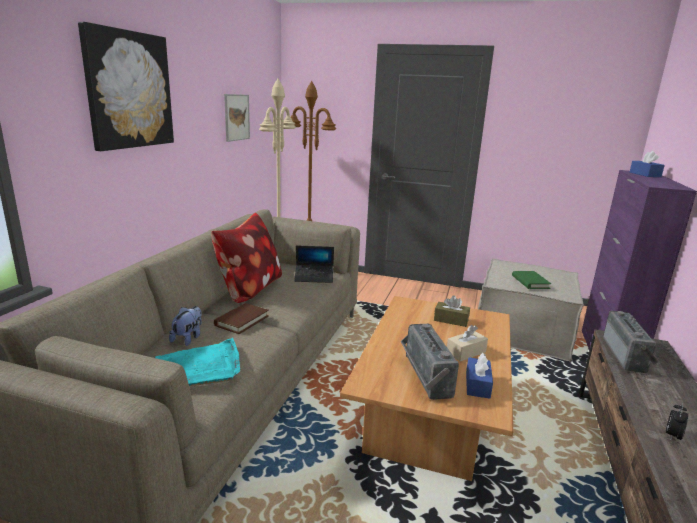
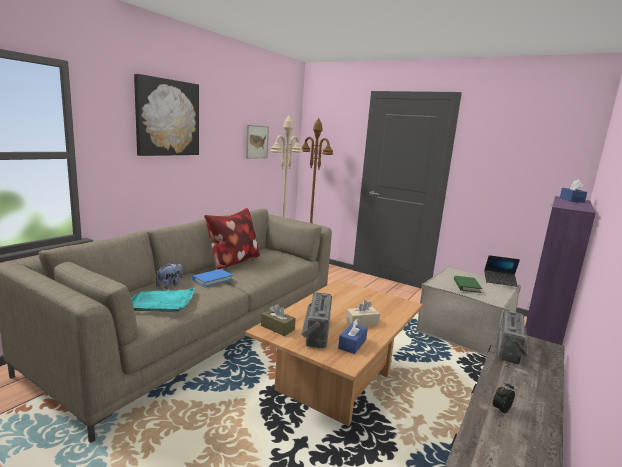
camera: 15 degrees right, 5 degrees down
brown book [214,303,269,334] -> blue book [192,269,233,287]
laptop [294,245,334,283] -> laptop moved to [484,255,520,287]
brown tissue box [434,295,470,327] -> brown tissue box moved to [261,304,296,336]

